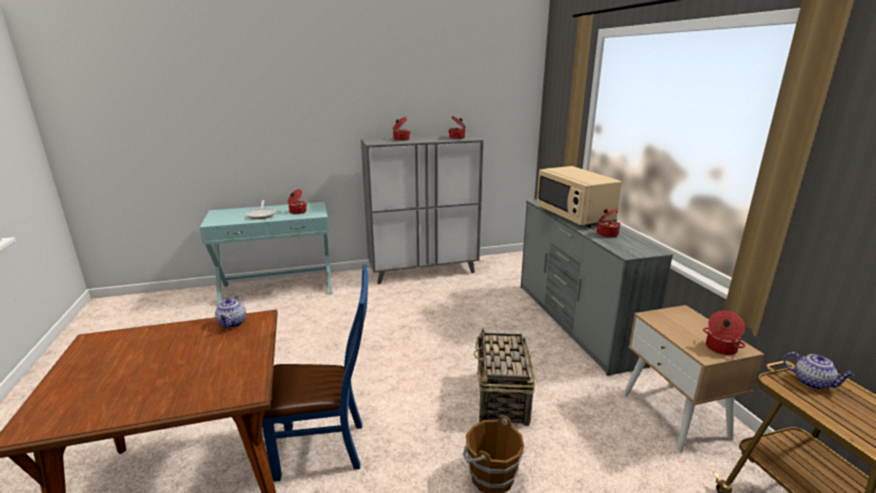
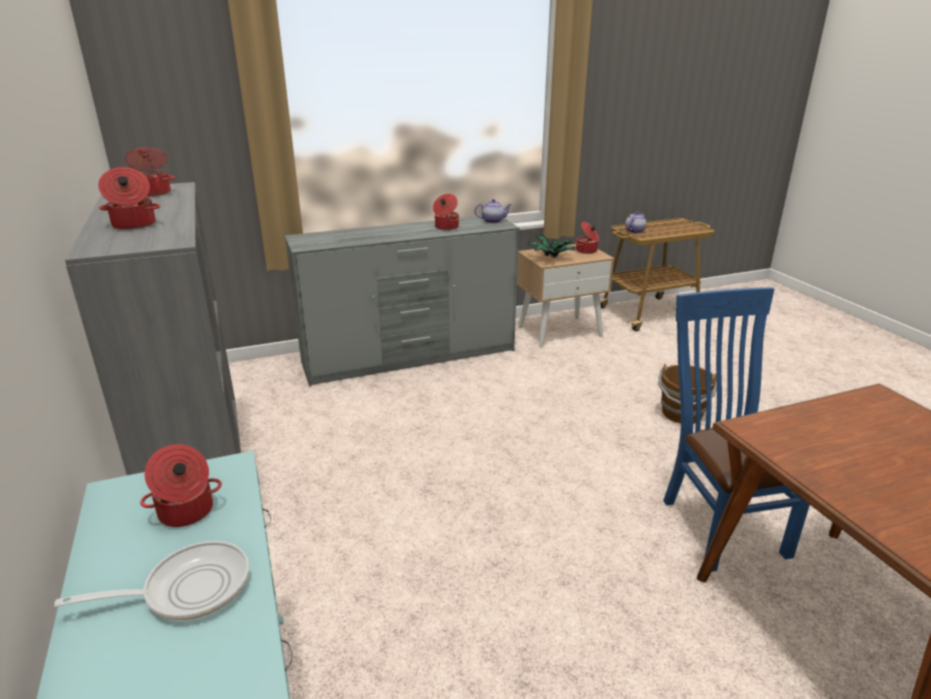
camera: 95 degrees left, 5 degrees up
teapot [215,295,246,328] -> teapot moved to [475,199,512,223]
basket [474,328,535,426] -> none
beige microwave [536,166,622,228] -> none
none -> potted plant [526,235,576,258]

